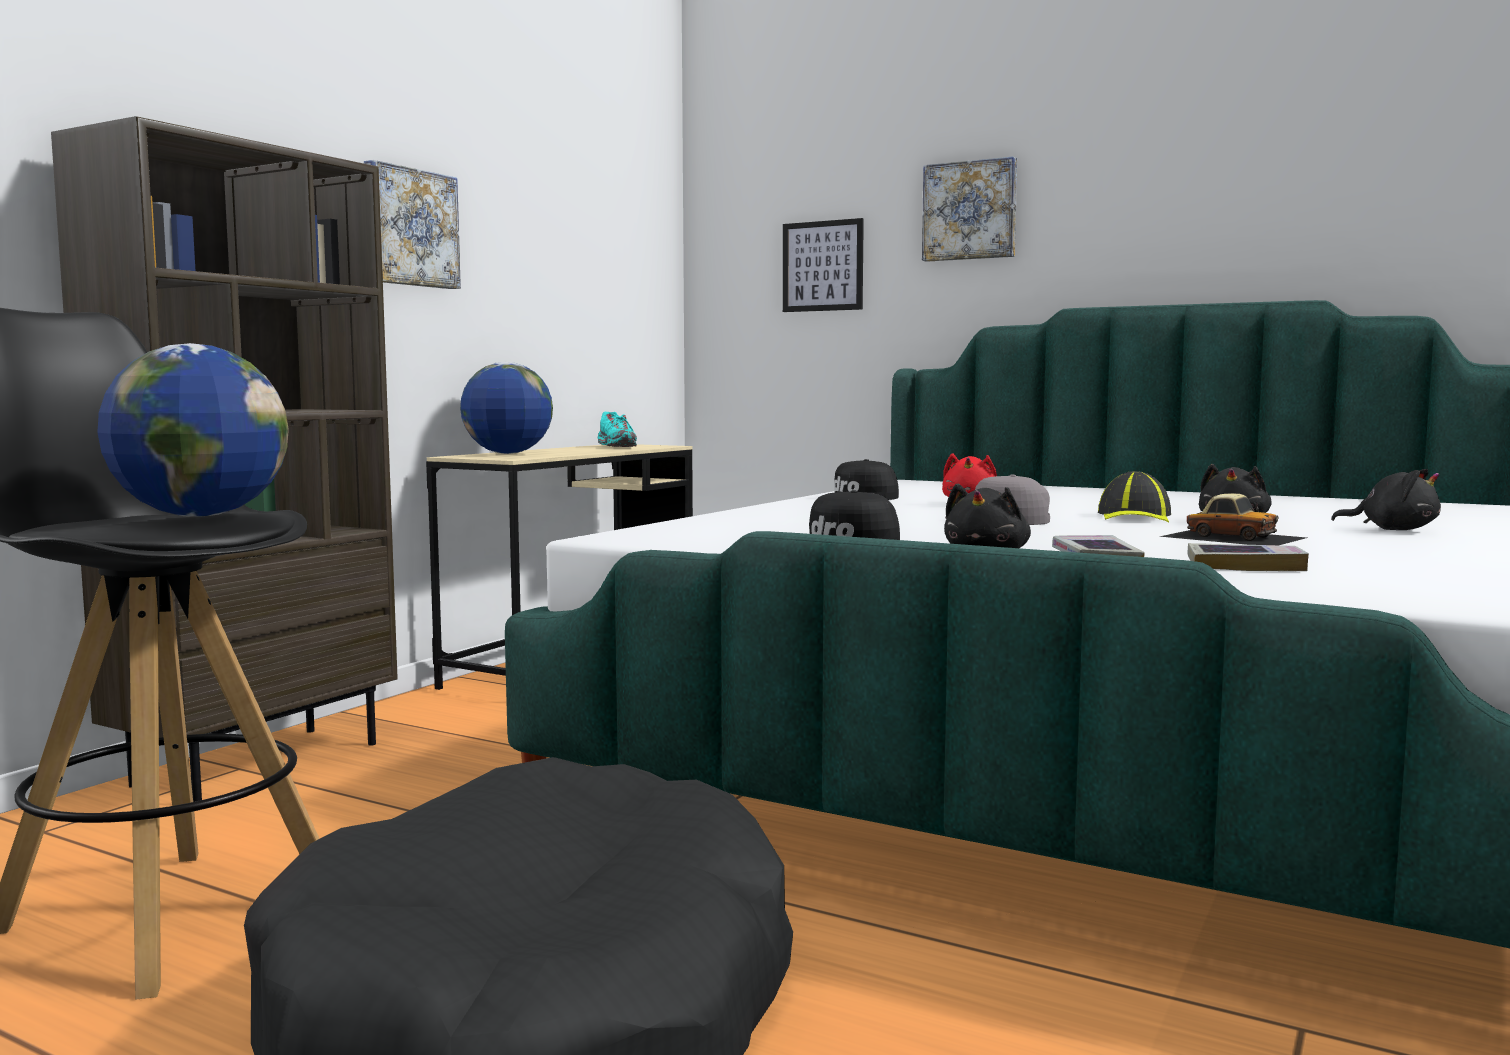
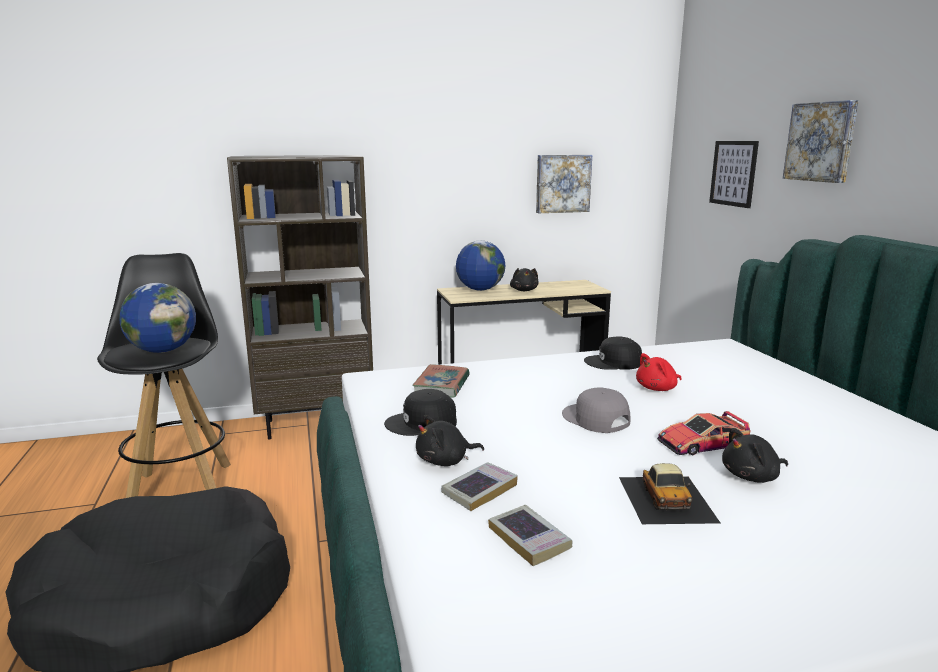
camera: 45 degrees right, 10 degrees up
picture [364,160,461,289] -> picture moved to [536,155,592,213]
turquoise shoe [598,411,637,447] -> none
cap [1098,471,1171,522] -> toy car [657,411,751,455]
black plush toy [1331,469,1441,530] -> black plush toy moved to [510,268,538,291]
none -> book [412,364,470,397]

